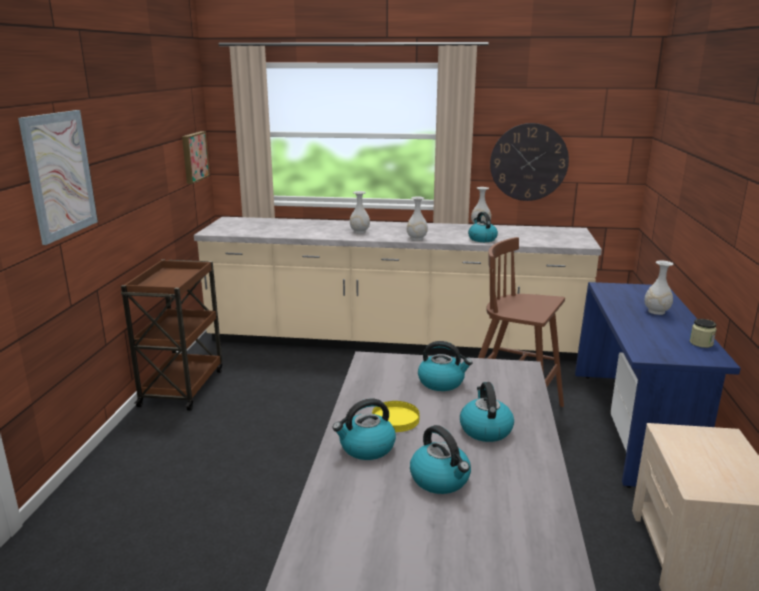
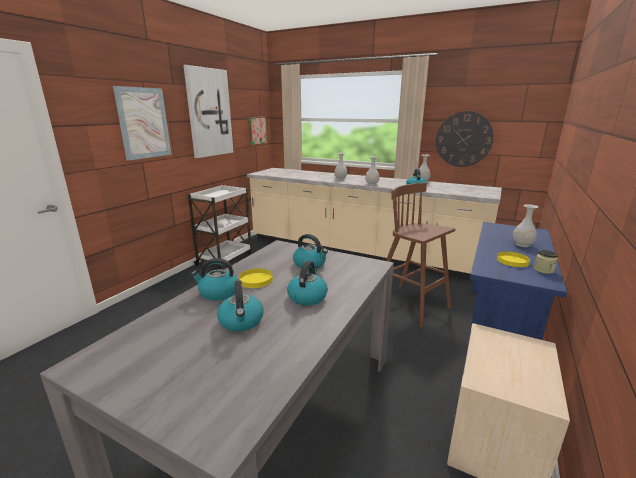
camera: 20 degrees right, 0 degrees up
brown cart [121,259,223,411] -> white cart [186,185,252,269]
none -> picture [183,65,233,158]
none -> yellow plate [497,252,530,267]

